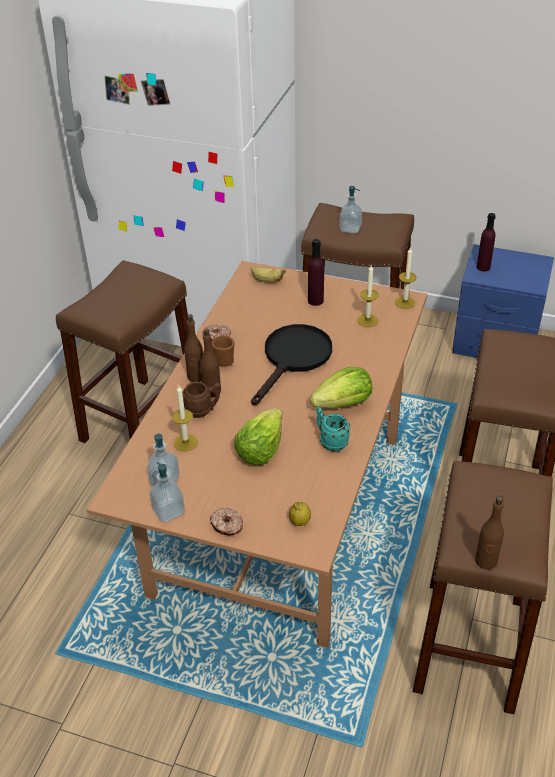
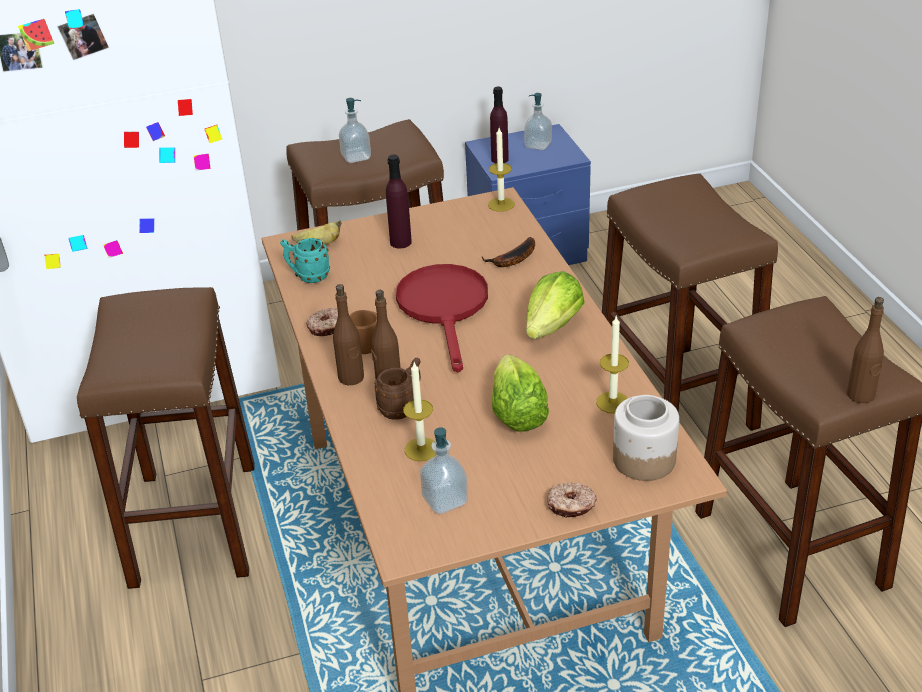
camera: 35 degrees left, 5 degrees down
soap dispenser [150,462,185,522] -> soap dispenser moved to [524,93,552,150]
black frying pan [251,324,332,405] -> red frying pan [396,264,488,373]
lemon [289,502,311,526] -> jar [613,395,679,481]
turquoise mug [316,407,350,452] -> turquoise mug moved to [280,238,330,283]
candle [357,265,378,327] -> candle moved to [596,316,629,414]
none -> banana [482,237,535,267]

